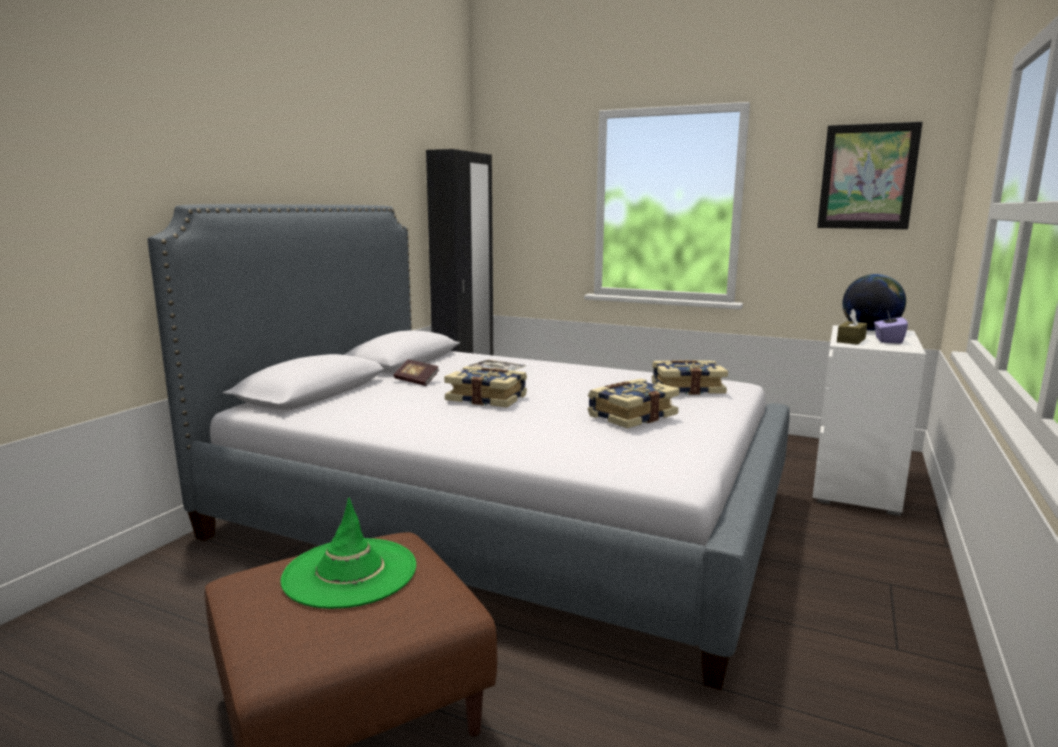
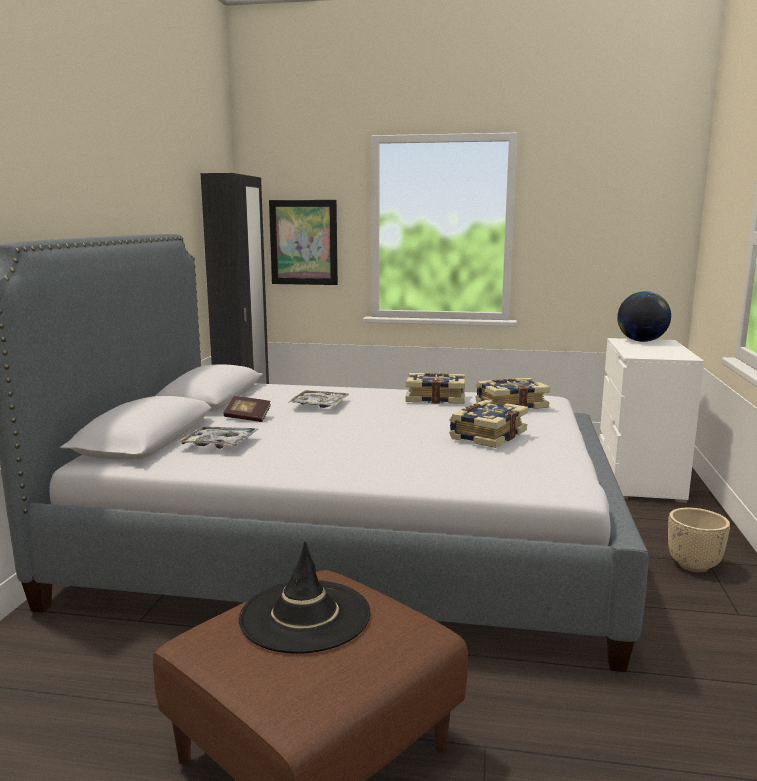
camera: 15 degrees left, 0 degrees up
green hat [281,498,416,609] -> black hat [239,541,370,654]
book [444,366,527,408] -> book moved to [406,373,465,404]
picture [817,122,923,229] -> picture moved to [269,200,338,285]
brown tissue box [837,309,867,345] -> none
purple tissue box [874,311,908,344] -> none
none -> tray [177,426,258,449]
none -> beige planter [668,508,730,572]

